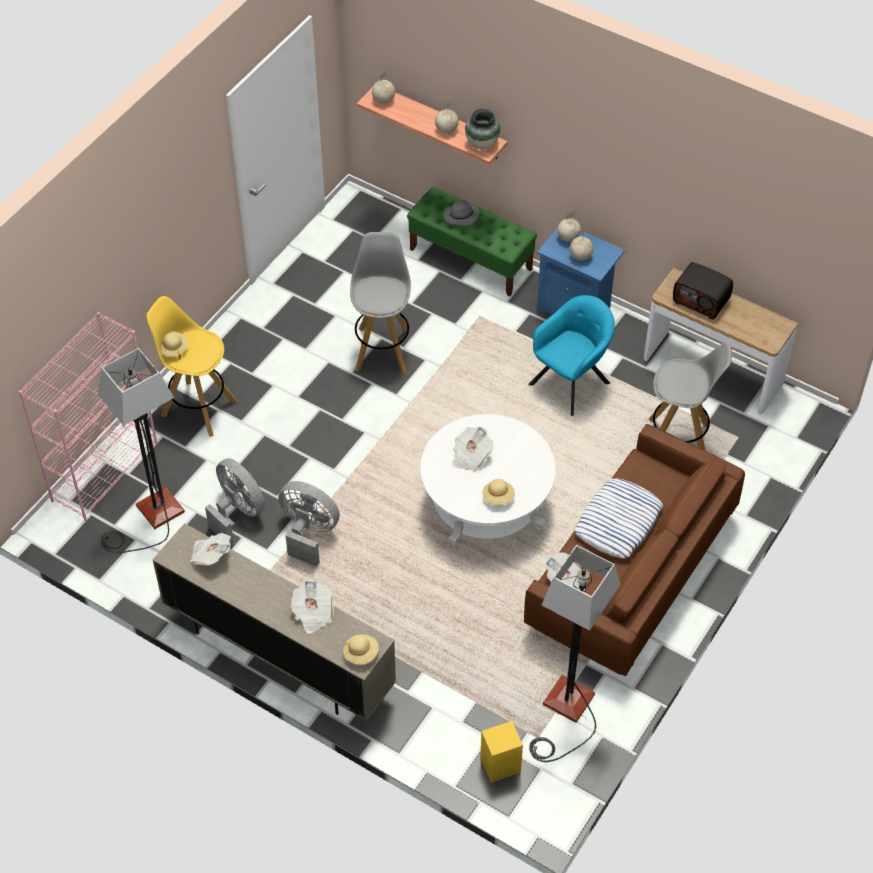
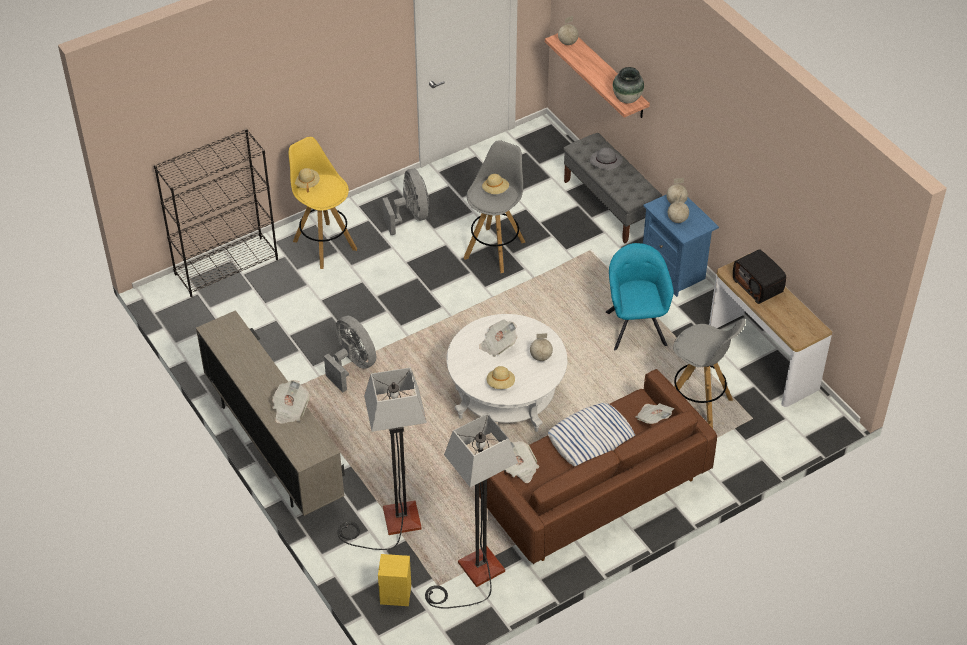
camera: 25 degrees right, 5 degrees down
pink bookcase [19,312,157,521] -> black bookcase [154,129,278,297]
floor lamp [98,348,185,553] -> floor lamp moved to [338,368,427,550]
newspaper [190,533,231,566] -> newspaper moved to [635,403,674,424]
grey fan [205,458,265,545] -> grey fan moved to [382,169,429,235]
beige hat [343,634,379,664] -> beige hat moved to [482,174,509,194]
green bench [407,187,537,296] -> grey bench [563,133,662,243]
globe [435,101,459,133] -> globe moved to [530,333,553,361]
turquoise armchair [528,295,615,416] -> turquoise armchair turned 75 degrees counterclockwise [606,243,674,350]

